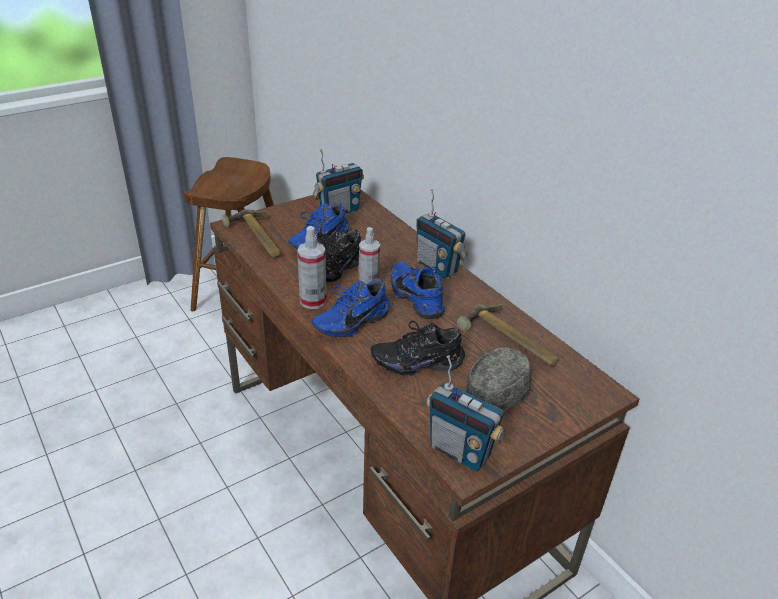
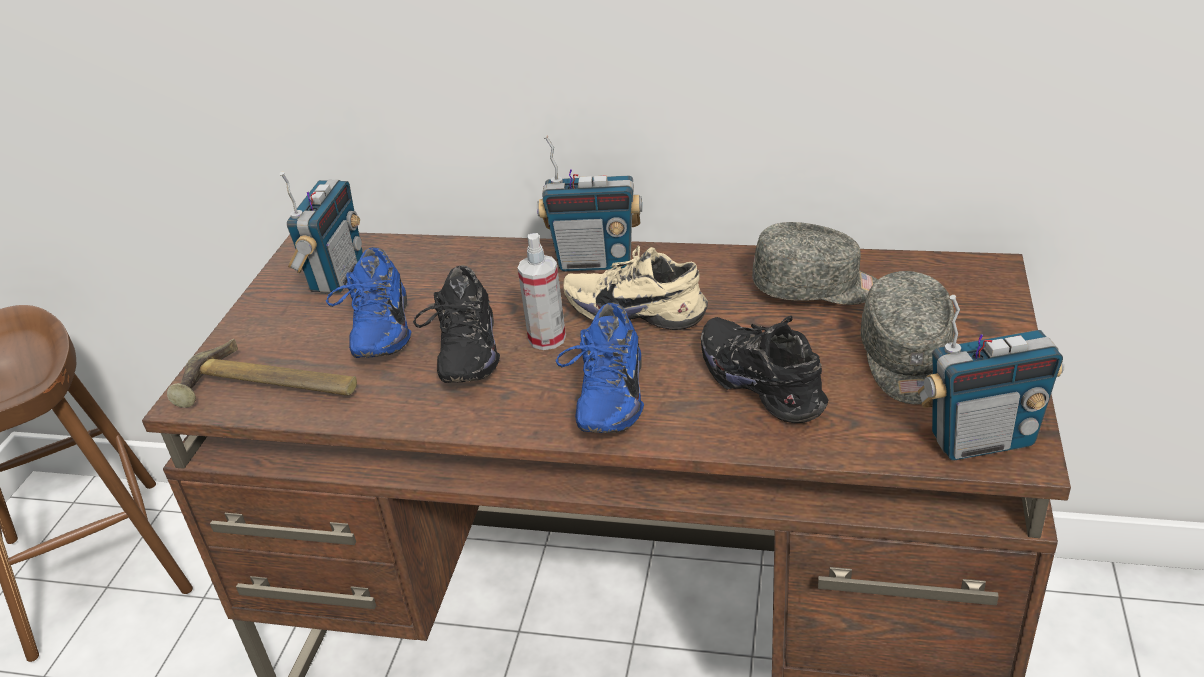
camera: 40 degrees left, 0 degrees up
spray bottle [297,226,327,309] -> none
black shoe [371,320,465,376] -> black shoe turned 105 degrees clockwise [701,315,828,423]
blue shoe [391,262,445,319] -> beige shoe [563,246,708,330]
hammer [457,304,559,367] -> grey cap [752,222,878,305]

